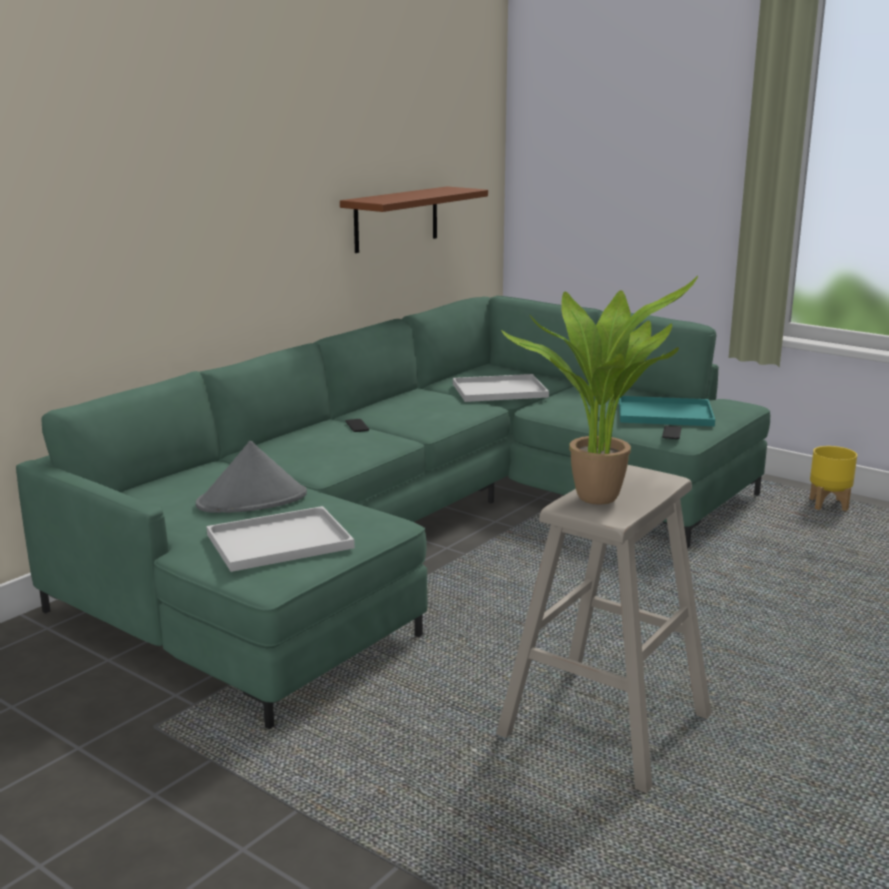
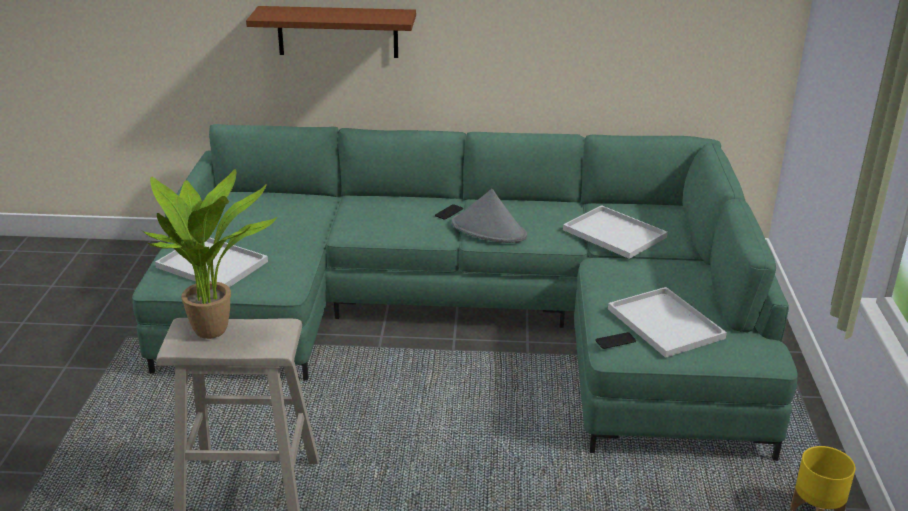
camera: 55 degrees right, 10 degrees up
grey hat [196,441,307,513] -> grey hat moved to [452,189,527,243]
brown shelf [340,186,488,253] -> brown shelf moved to [246,6,416,58]
turquoise tray [619,396,715,426] -> white tray [608,287,727,358]

